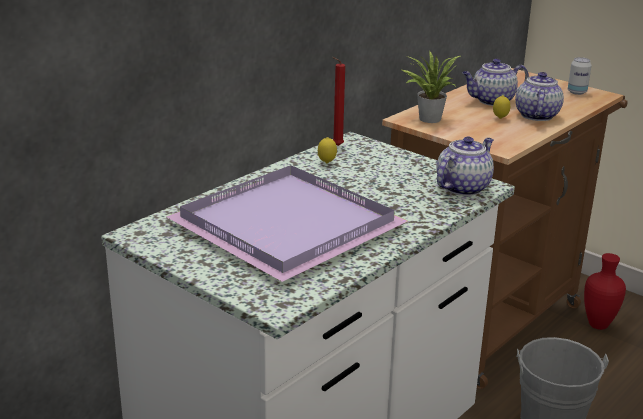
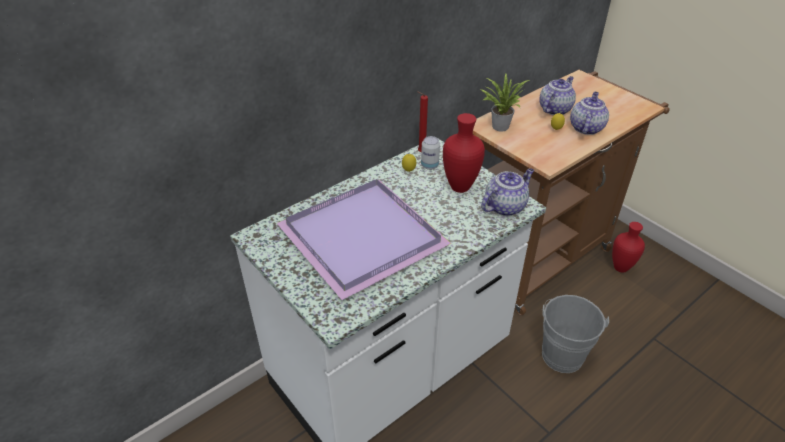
camera: 10 degrees right, 15 degrees up
teapot [462,59,529,106] -> teapot turned 135 degrees clockwise [539,76,576,115]
can [568,57,592,95] -> can moved to [421,136,440,170]
none -> red vase [443,113,485,193]

